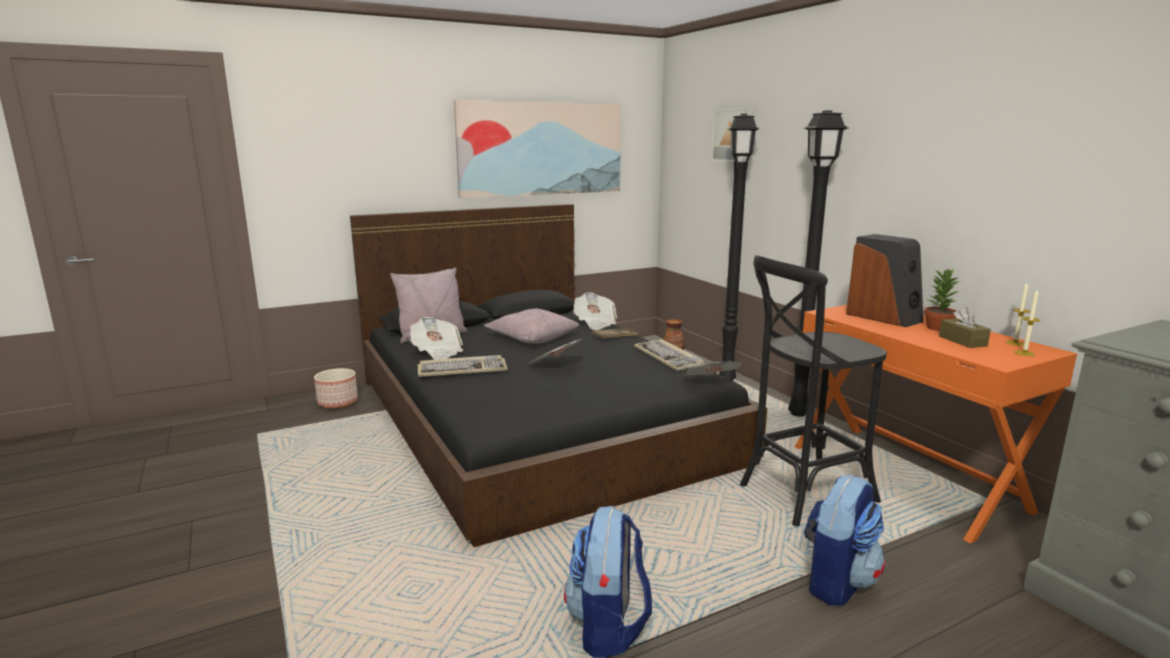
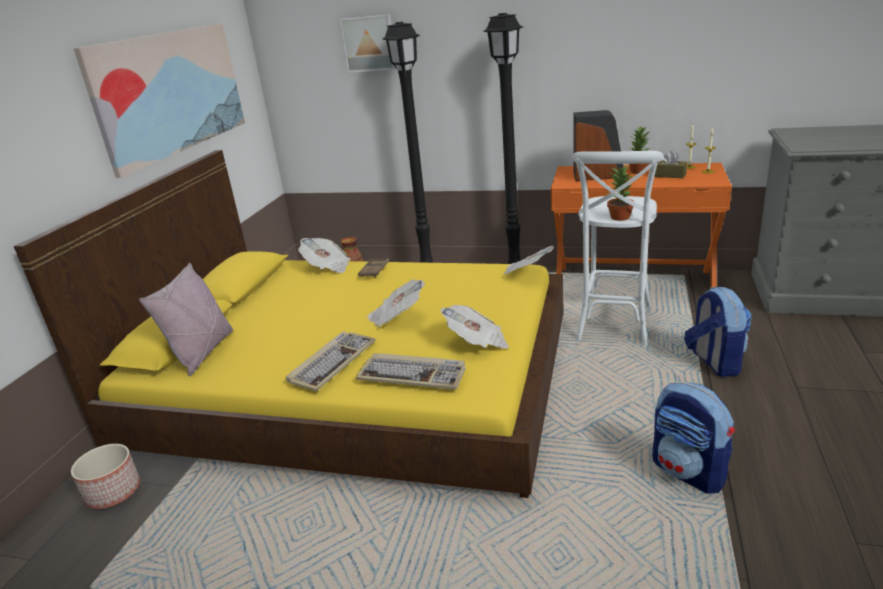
camera: 45 degrees left, 10 degrees up
black bed [350,204,767,547] -> yellow bed [14,150,563,498]
newspaper [410,317,463,360] -> newspaper moved to [441,305,509,349]
purple pillow [484,308,580,344] -> none
keyboard [634,339,704,371] -> keyboard moved to [356,353,466,390]
black stool [740,255,887,526] -> white stool [572,151,663,346]
none -> potted plant [607,165,634,221]

